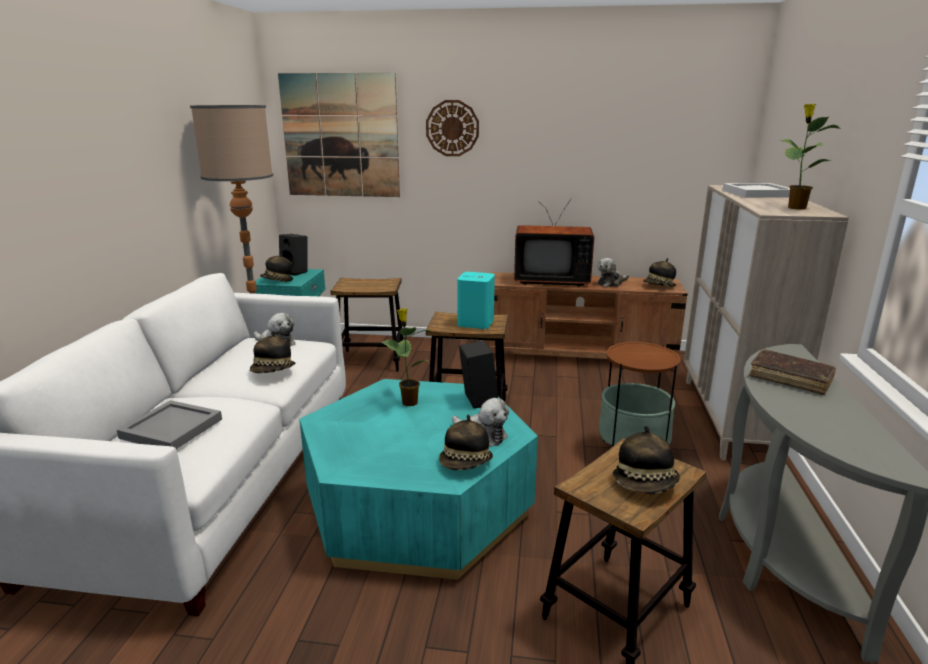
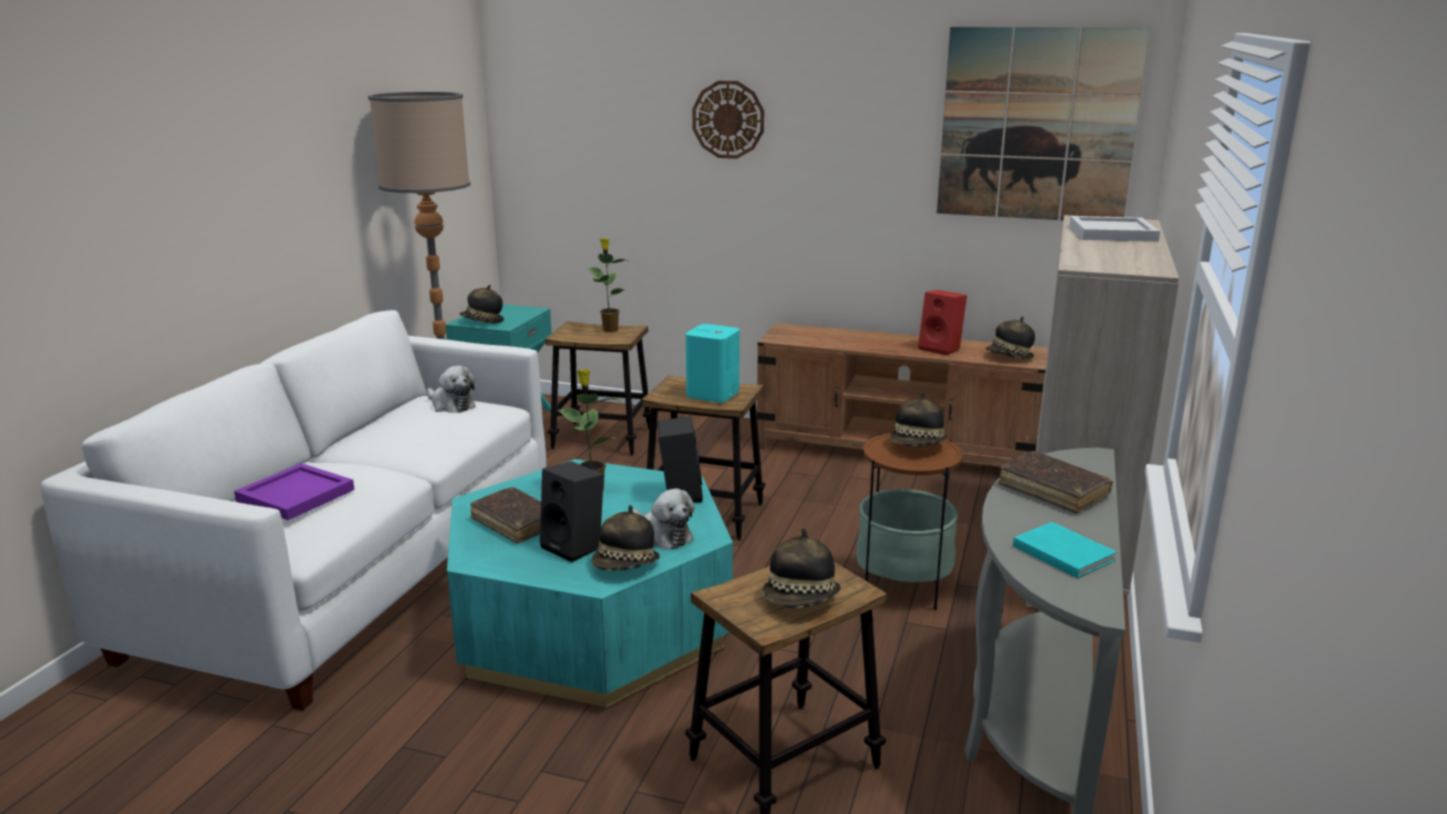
camera: 10 degrees right, 0 degrees up
grey tray [117,400,222,449] -> purple tray [234,463,355,520]
hat [250,331,296,373] -> hat moved to [889,392,948,446]
picture [278,73,400,197] -> picture moved to [937,27,1150,220]
black speaker [279,234,308,276] -> black speaker moved to [540,461,604,562]
television [514,198,594,287] -> none
plush toy [597,258,629,287] -> red speaker [918,290,967,355]
potted plant [780,104,842,210] -> potted plant moved to [587,238,630,332]
none -> brown book [470,487,541,544]
none -> turquoise book [1013,522,1117,578]

